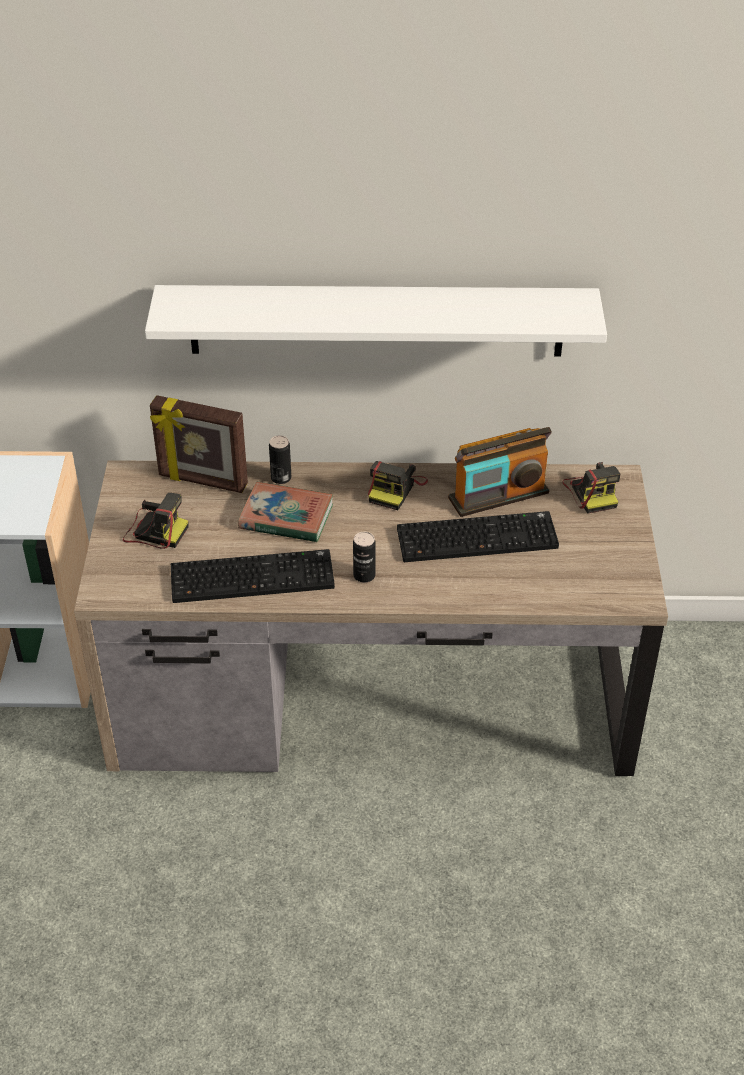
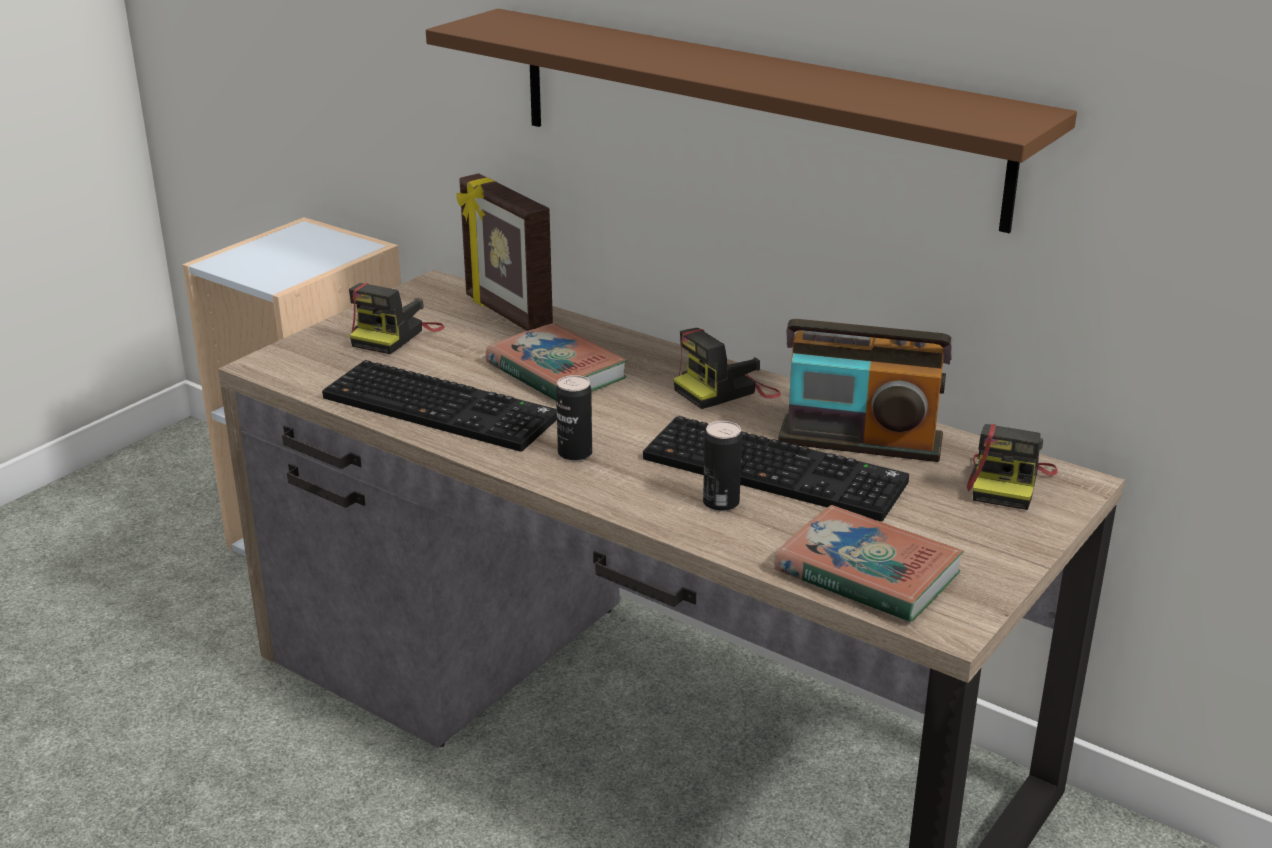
camera: 35 degrees right, 15 degrees down
camera [123,493,189,549] -> camera turned 60 degrees clockwise [349,283,444,354]
white shelf [145,285,607,356] -> brown shelf [426,9,1077,233]
can [269,435,291,484] -> can moved to [703,421,742,511]
none -> book [774,505,964,623]

